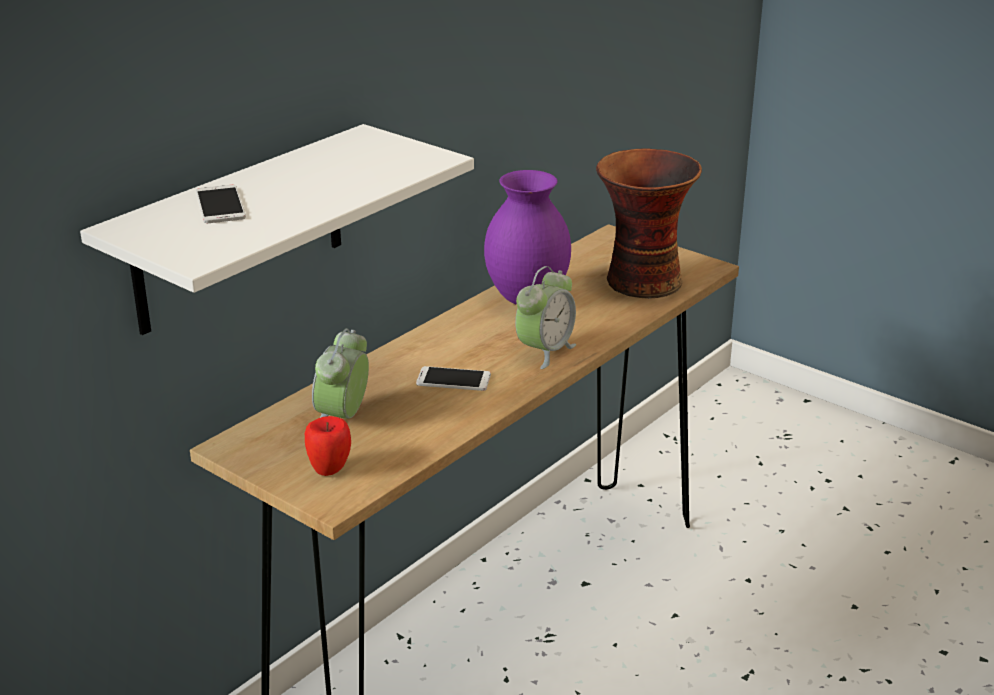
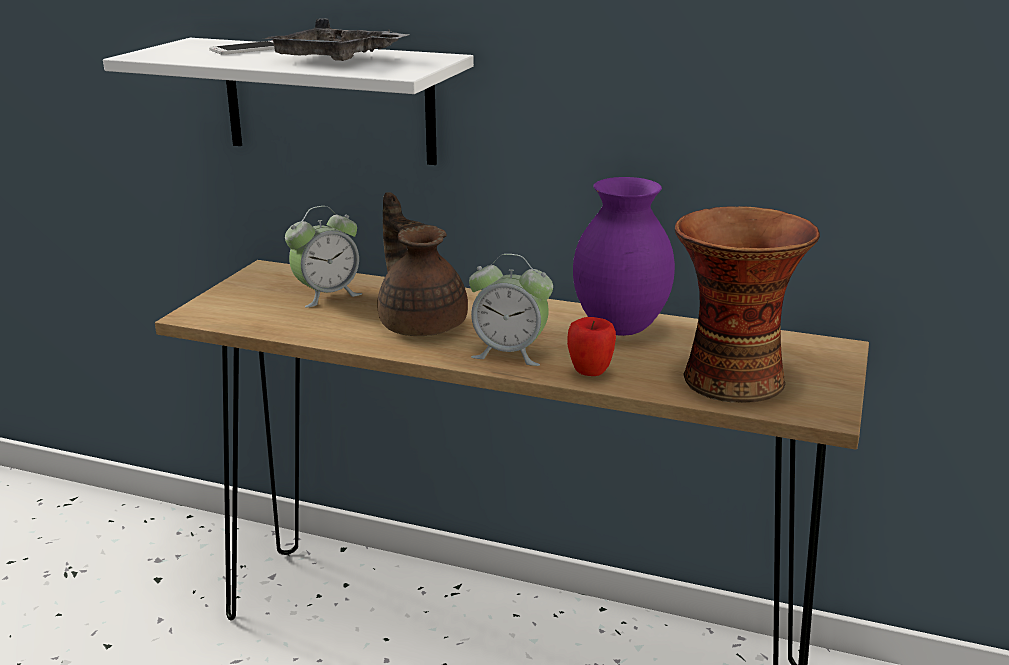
camera: 70 degrees right, 5 degrees down
apple [305,416,351,476] -> apple moved to [567,317,616,376]
alarm clock [312,329,369,419] -> alarm clock turned 150 degrees clockwise [285,206,362,308]
phone [416,366,491,391] -> brown teapot [377,192,468,336]
none -> grey tray [263,18,410,61]

